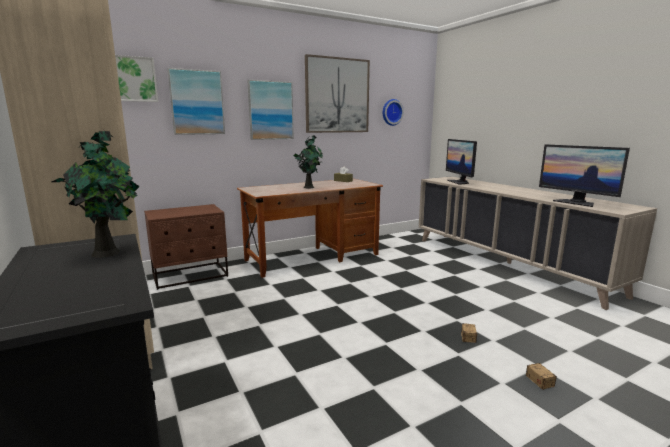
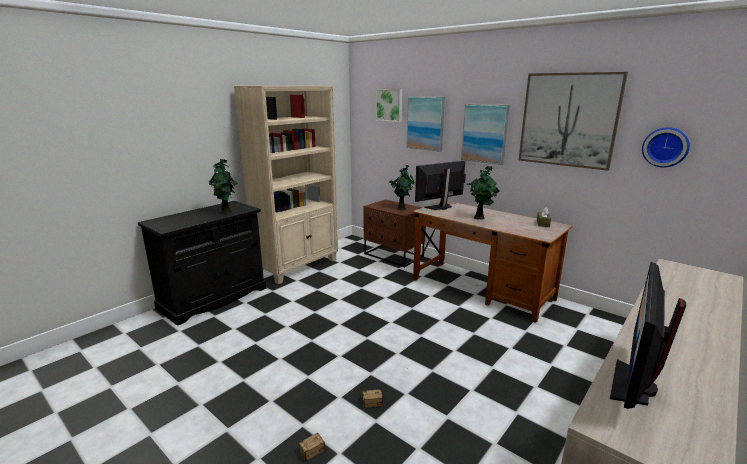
camera: 70 degrees right, 5 degrees up
monitor [446,139,477,185] -> monitor moved to [415,161,466,210]
none -> potted plant [390,165,415,210]

